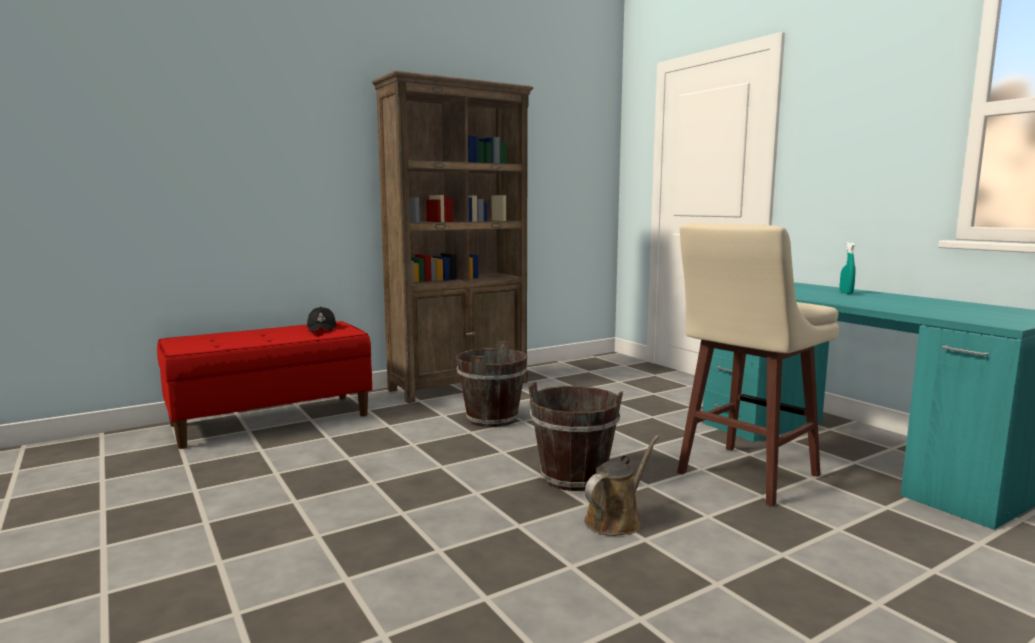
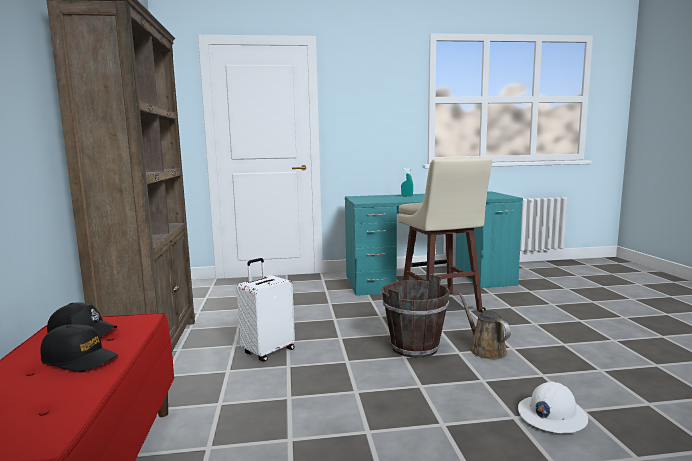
camera: 65 degrees left, 0 degrees up
brown bucket [456,341,527,427] -> white suitcase [237,258,295,362]
none -> black cap [40,324,118,372]
none -> white hard hat [518,382,588,433]

